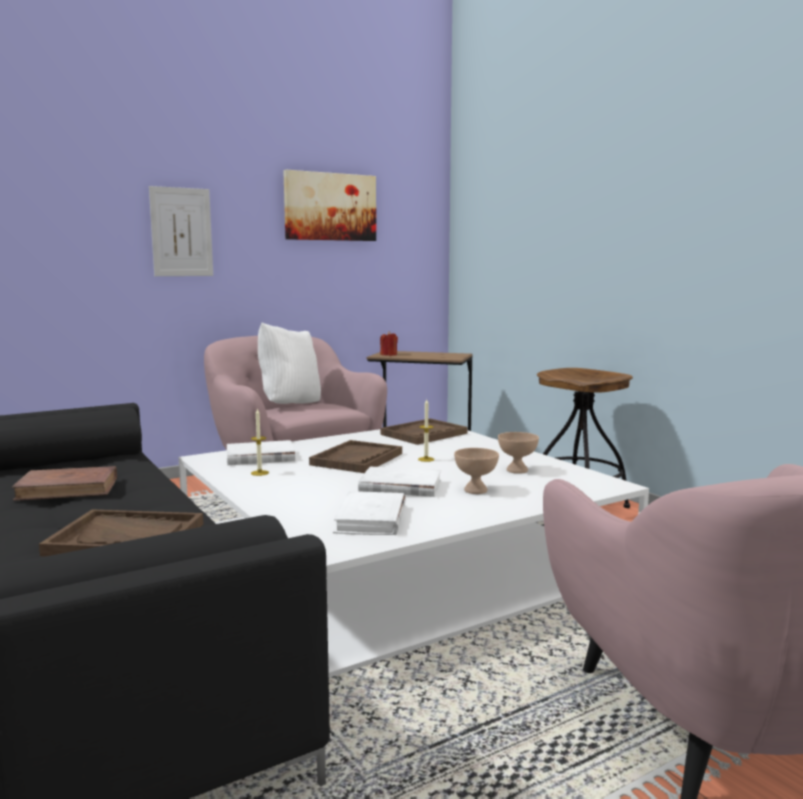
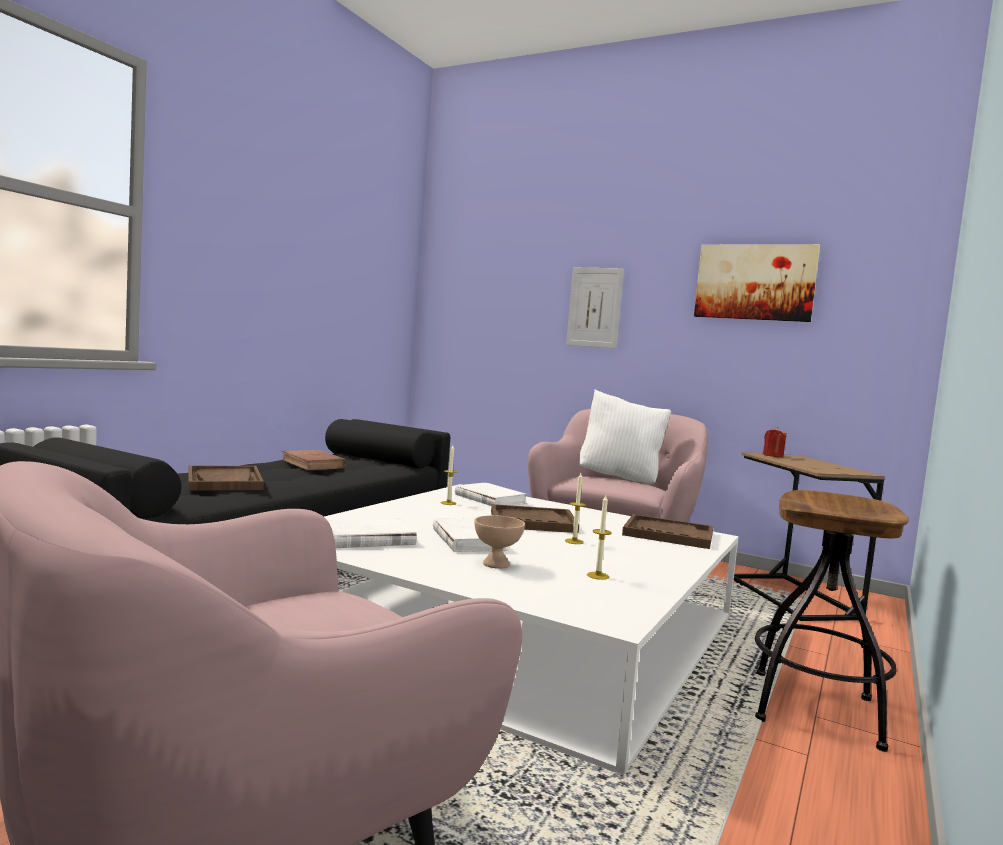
camera: 60 degrees right, 5 degrees down
beige bowl [498,432,539,474] -> candle [587,495,612,580]

